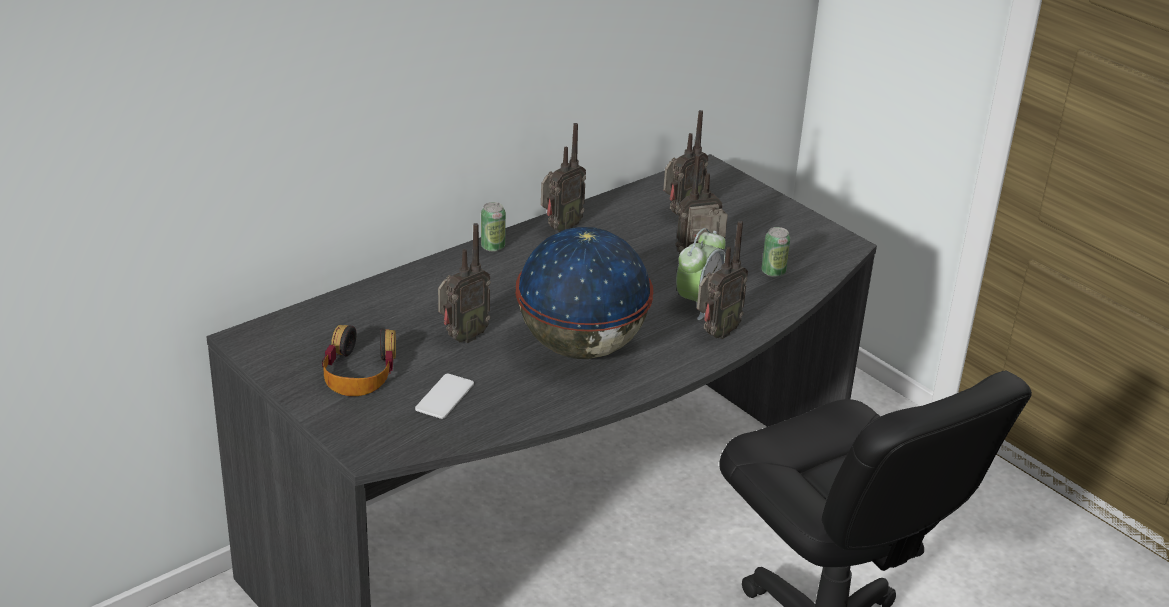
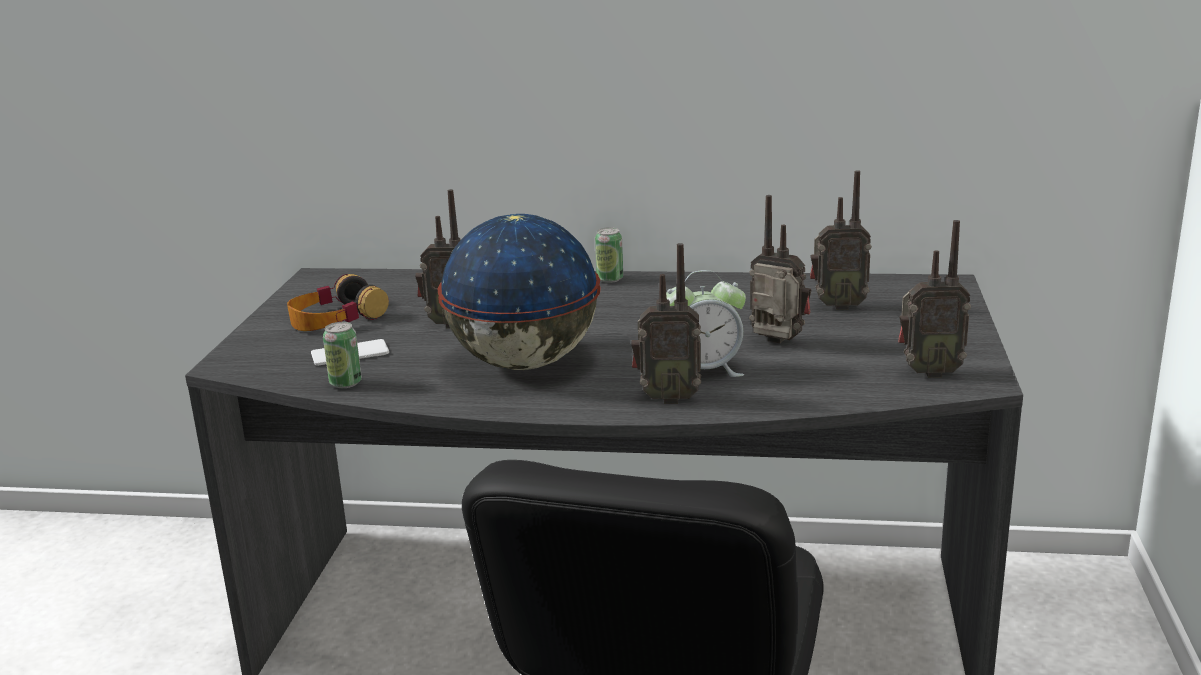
camera: 50 degrees right, 10 degrees down
radio [541,123,586,232] -> radio moved to [898,220,971,378]
can [761,227,790,277] -> can moved to [323,322,362,388]

